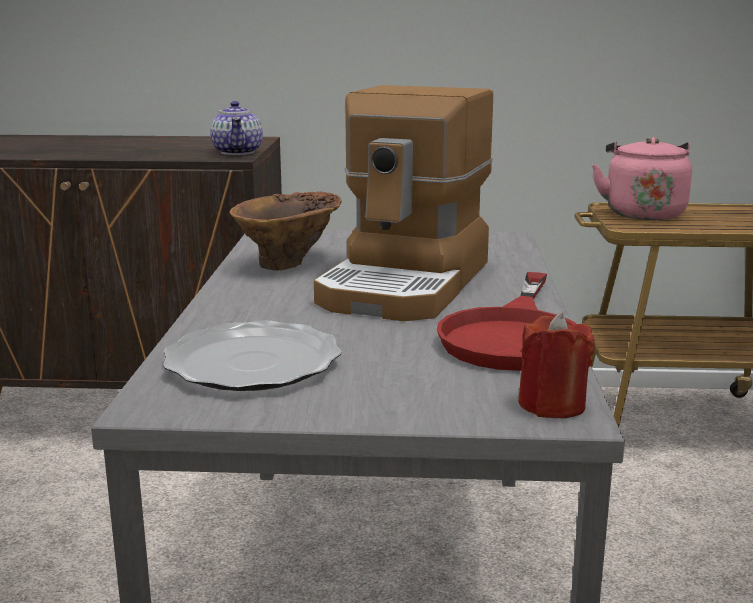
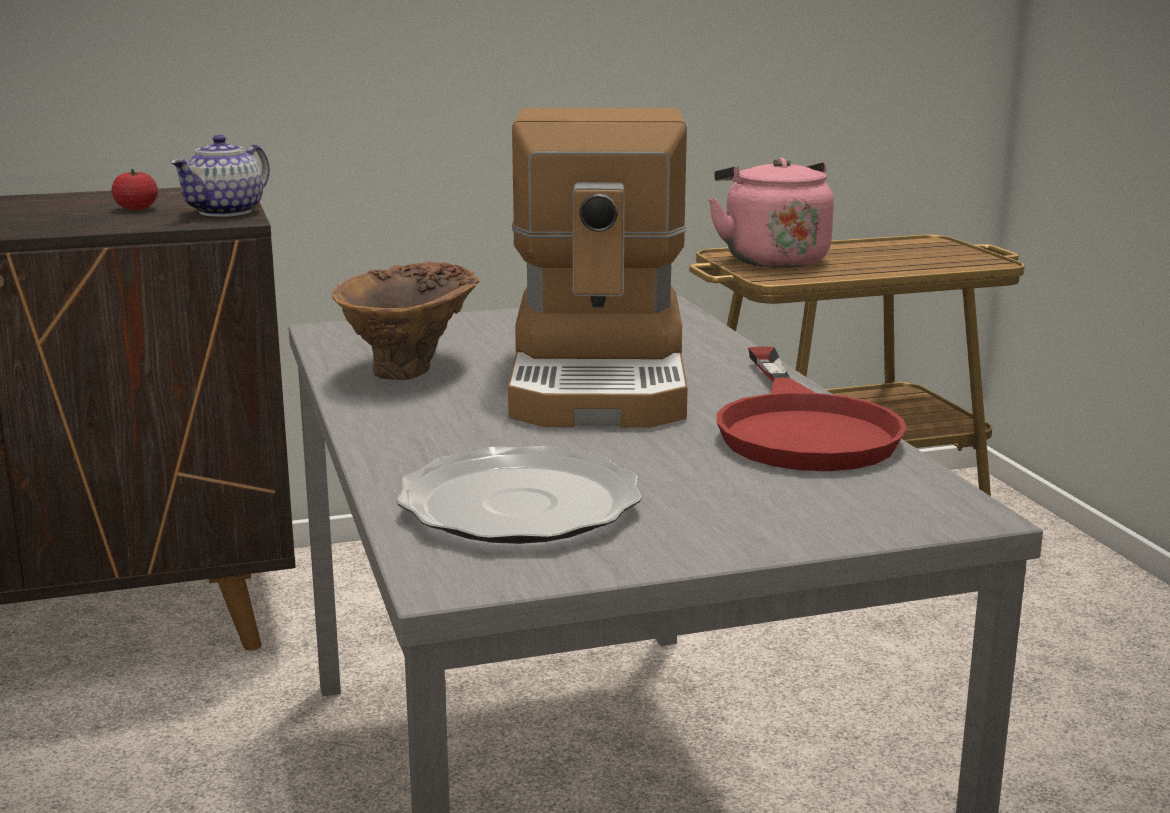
camera: 20 degrees left, 0 degrees up
teapot [210,101,263,155] -> teapot turned 60 degrees clockwise [170,135,270,217]
red candle [518,313,595,418] -> none
none -> tomato [111,169,158,210]

